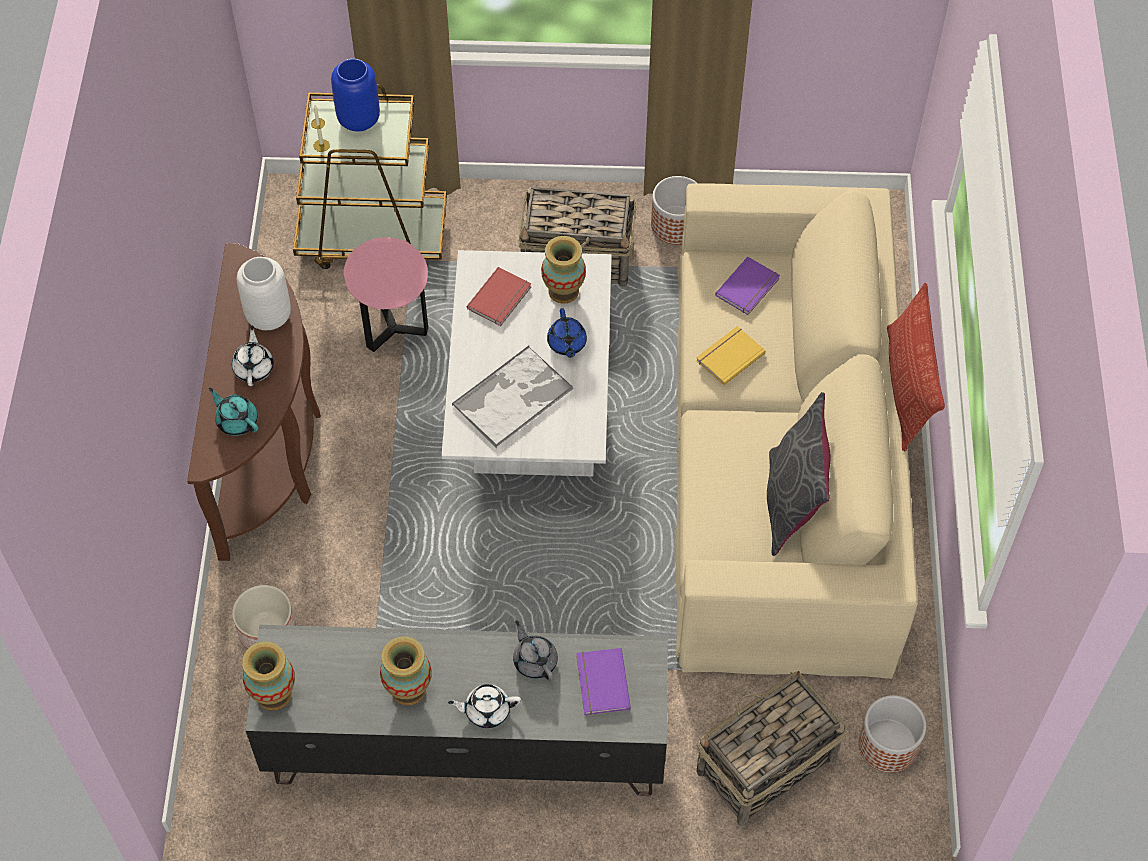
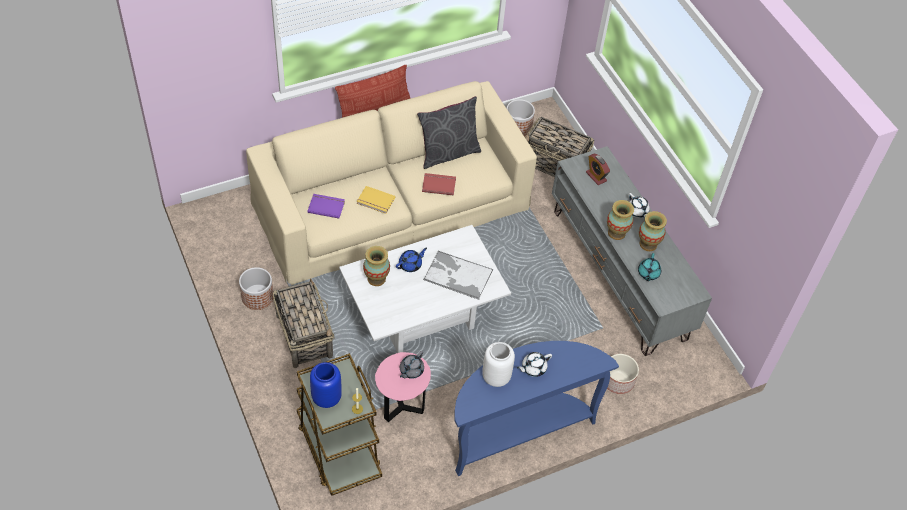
camera: 120 degrees left, 5 degrees down
brown console table [187,243,321,561] -> blue console table [454,341,619,476]
turquoise teapot [209,388,258,436] -> turquoise teapot moved to [638,253,661,281]
vase [242,641,295,710] -> vase moved to [607,200,634,240]
red book [467,267,531,326] -> red book moved to [422,173,456,196]
grey teapot [513,620,558,681] -> grey teapot moved to [400,351,424,379]
purple book [576,648,631,715] -> alarm clock [586,154,610,185]

